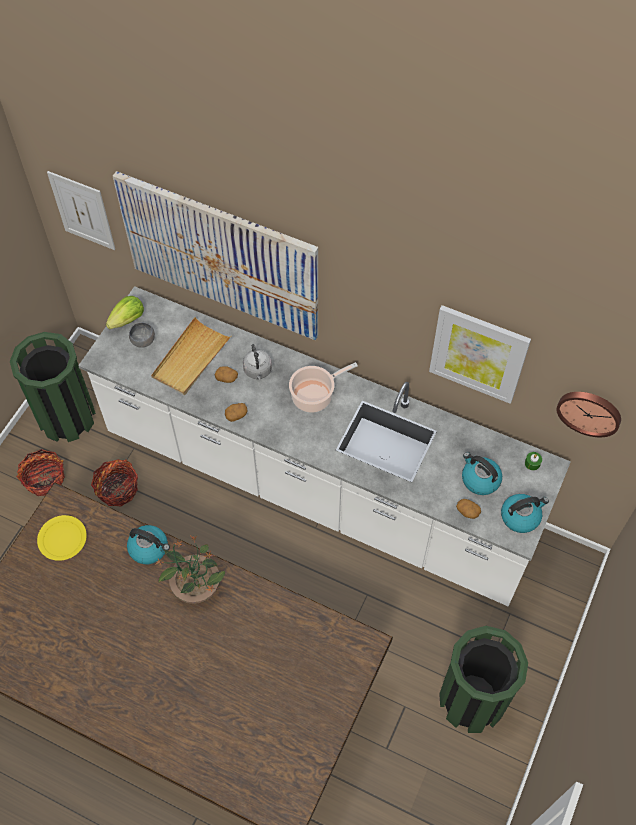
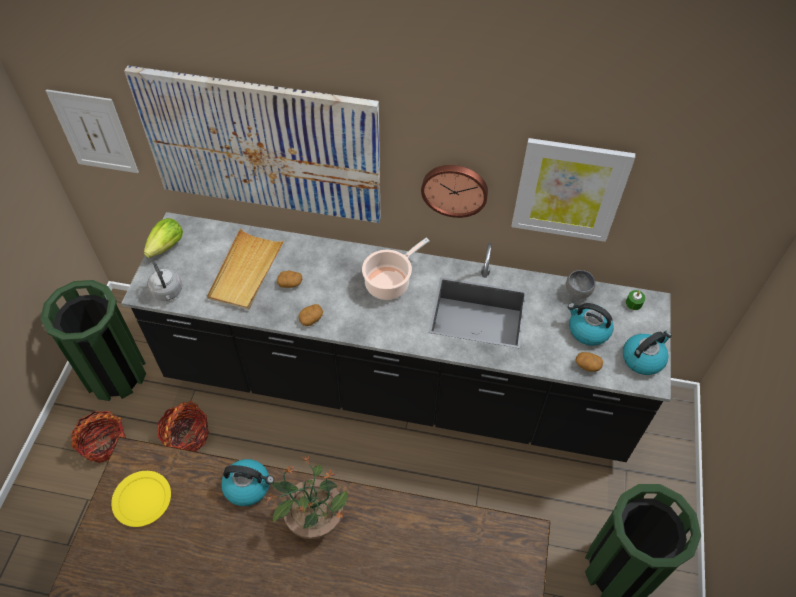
camera: 15 degrees left, 5 degrees down
white counter [78,286,571,606] -> black counter [121,212,671,462]
grey bowl [129,322,155,348] -> grey bowl moved to [566,270,595,299]
grey kettle [243,344,272,380] -> grey kettle moved to [147,262,182,301]
wall clock [557,392,621,437] -> wall clock moved to [421,165,488,218]

